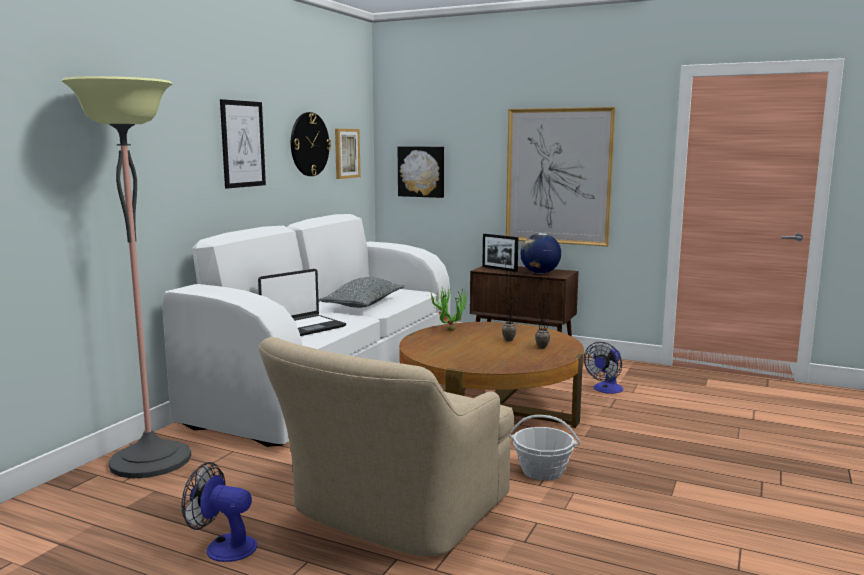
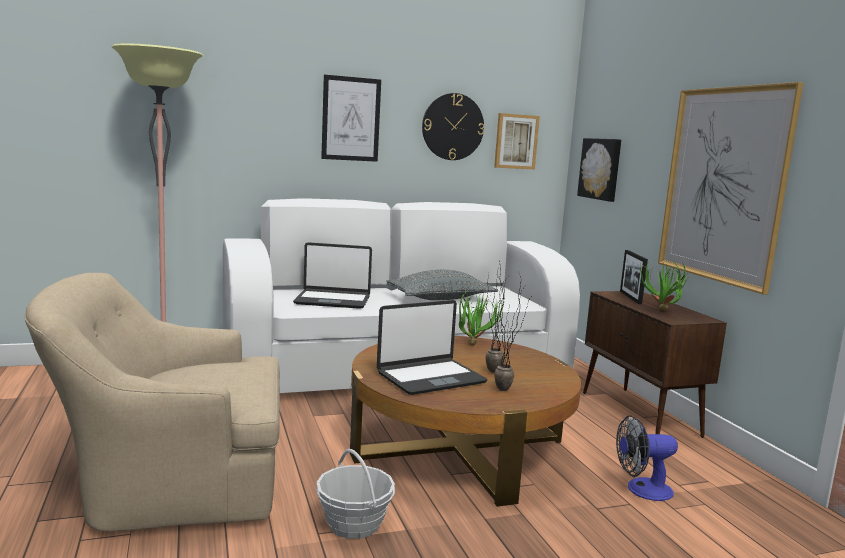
camera: 45 degrees right, 0 degrees up
fan [181,462,257,562] -> none
globe [521,233,561,274] -> potted plant [640,263,689,311]
none -> laptop [377,300,487,395]

